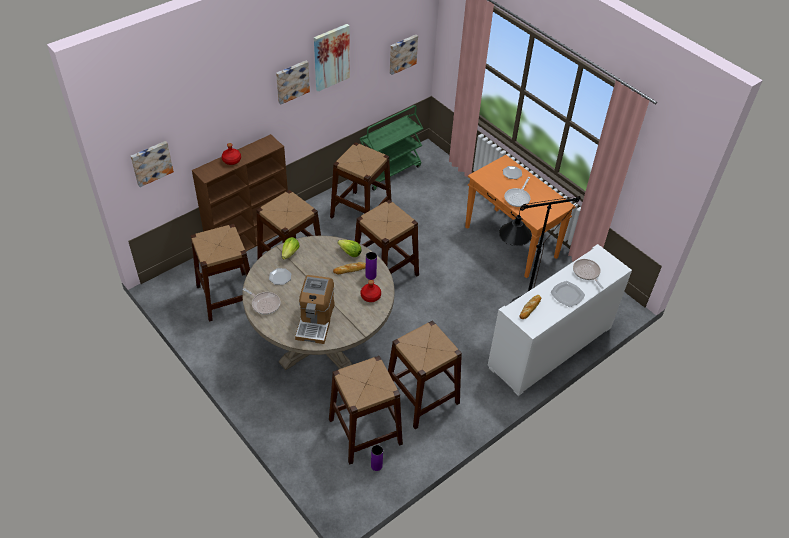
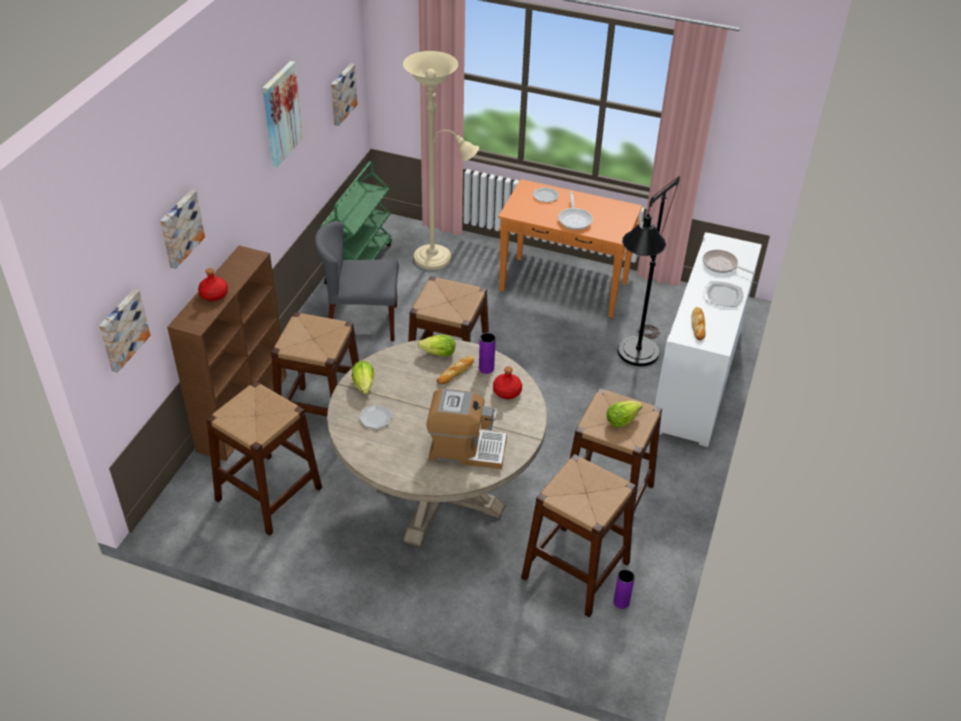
camera: 30 degrees left, 5 degrees down
frying pan [243,288,280,315] -> none
picture [276,61,310,104] -> picture moved to [160,190,205,269]
coffee machine [295,275,334,344] -> coffee machine turned 60 degrees counterclockwise [426,389,507,469]
brown stool [330,142,392,219] -> grey chair [315,221,399,341]
none -> beige floor lamp [403,51,479,270]
none -> lettuce [606,401,642,428]

